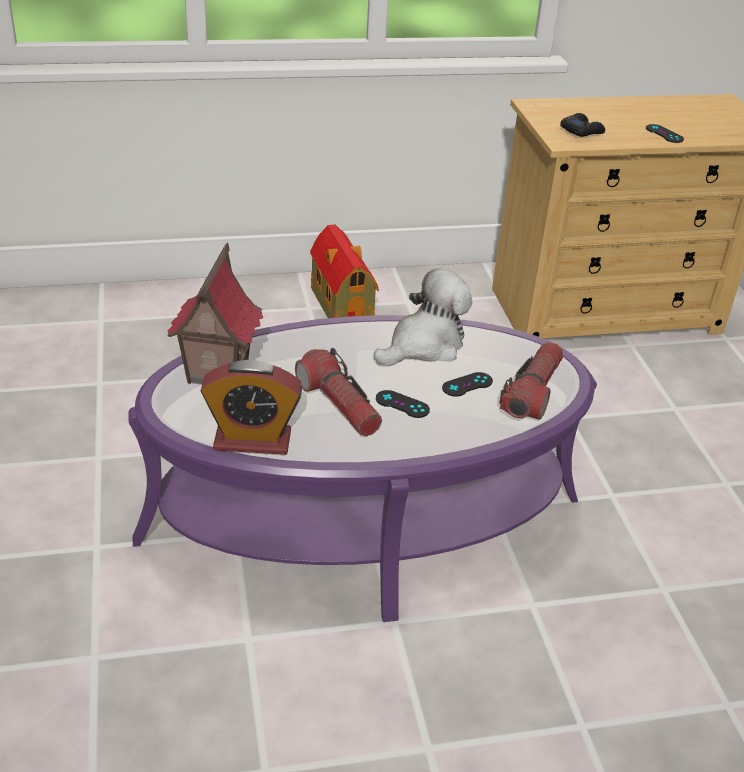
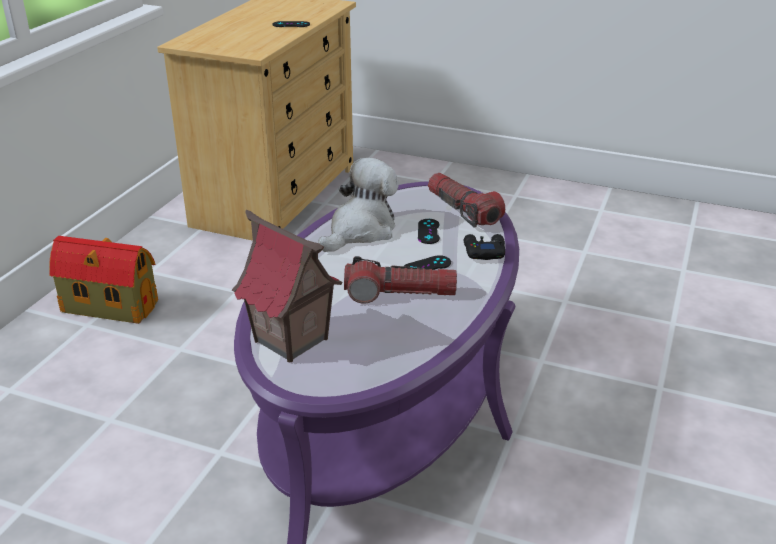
camera: 55 degrees left, 5 degrees down
alarm clock [201,360,302,455] -> none
plush toy [373,268,472,366] -> plush toy turned 45 degrees clockwise [318,158,399,252]
black game controller [560,113,605,137] -> black game controller moved to [464,234,505,260]

